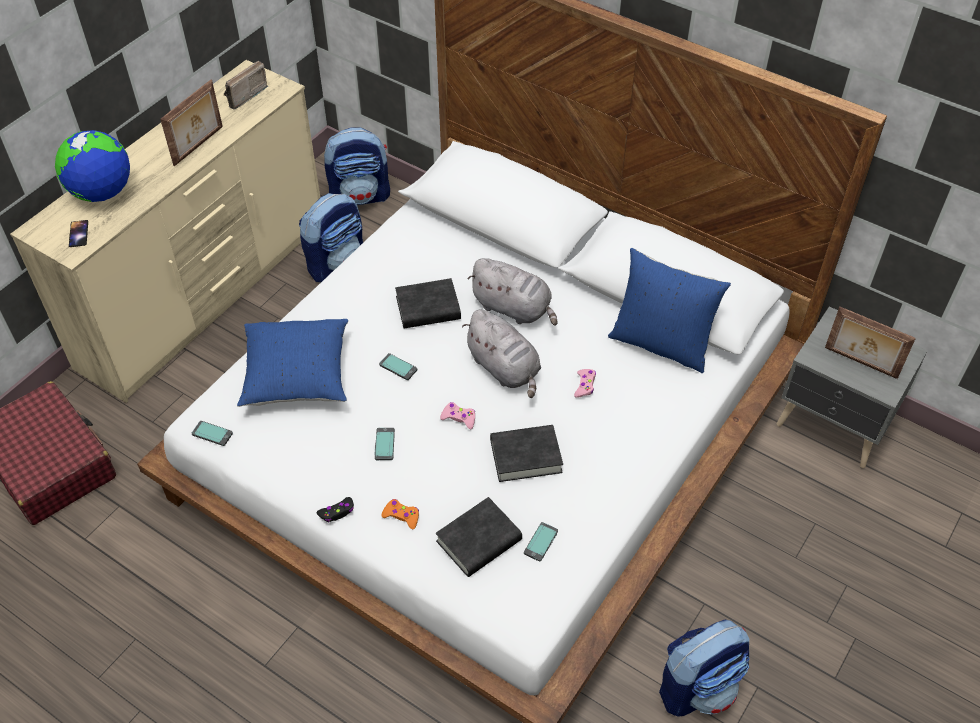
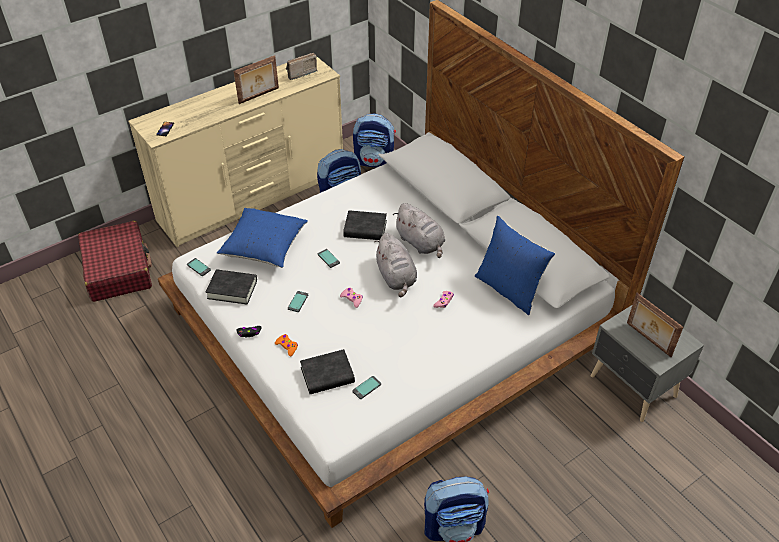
camera: 20 degrees right, 5 degrees down
globe [55,130,130,202] -> none
black book [490,425,563,482] -> black book moved to [205,269,257,305]

